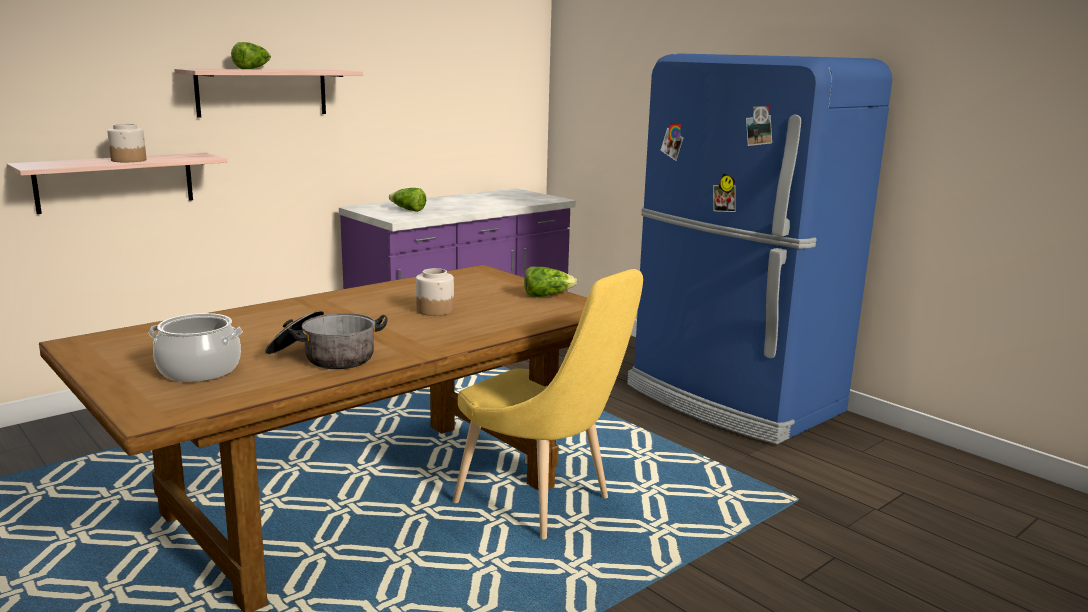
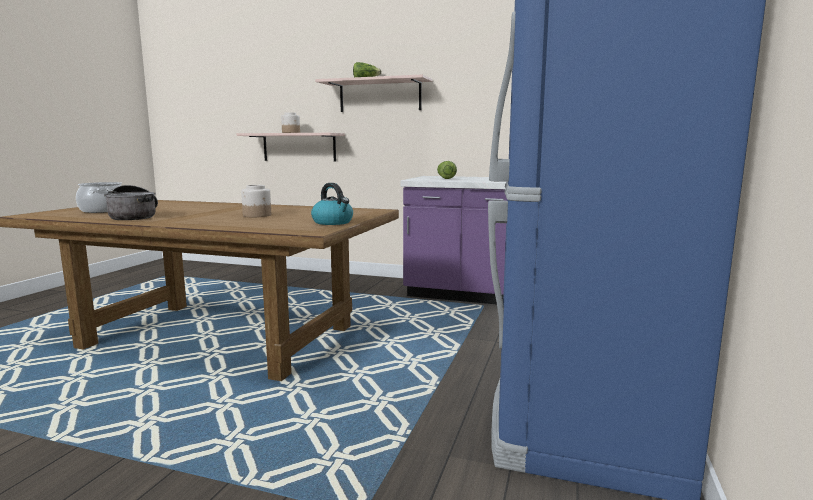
camera: 60 degrees right, 5 degrees down
yellow chair [453,269,643,540] -> none
lettuce [524,266,577,297] -> kettle [311,183,353,225]

